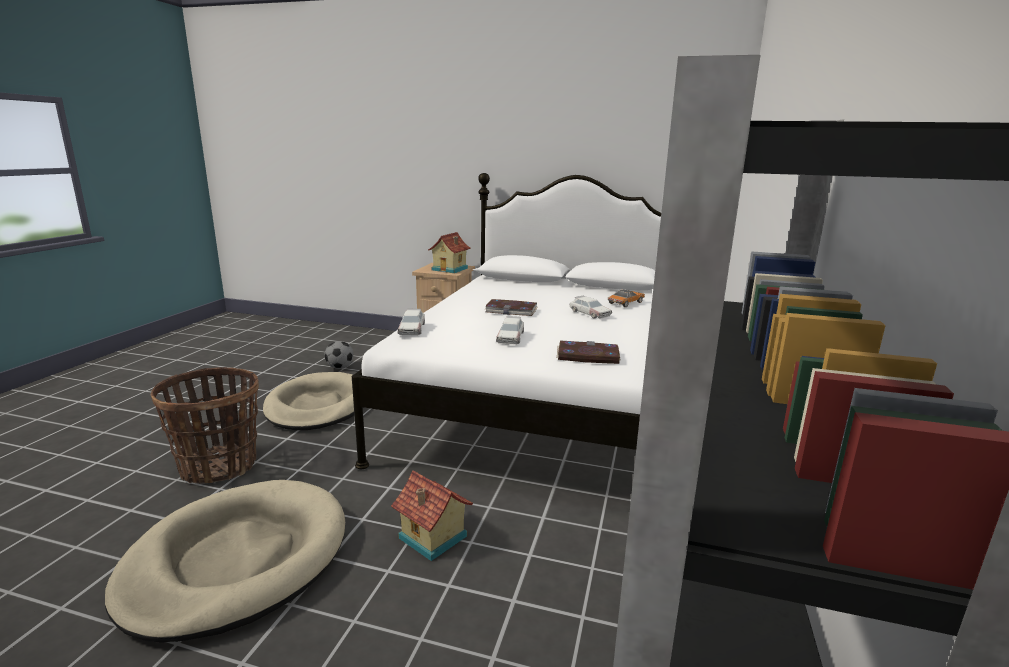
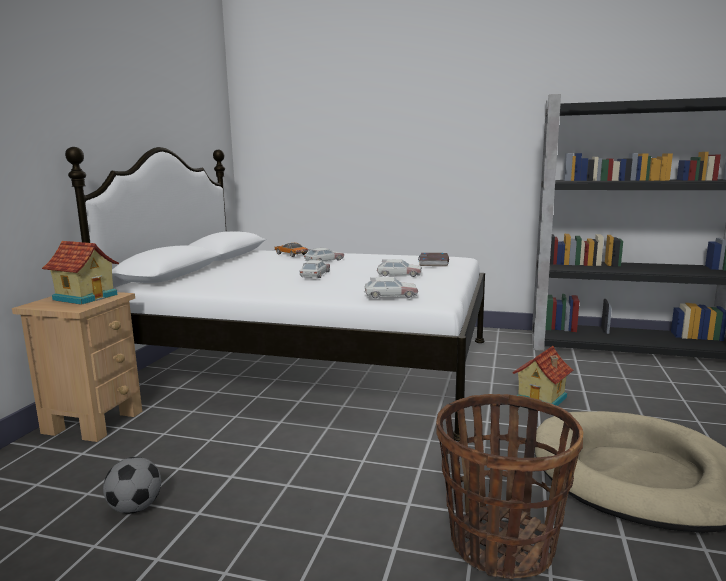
camera: 90 degrees left, 5 degrees down
beige dog bed [263,372,354,430] -> none
book [485,299,537,316] -> toy car [300,260,330,278]

